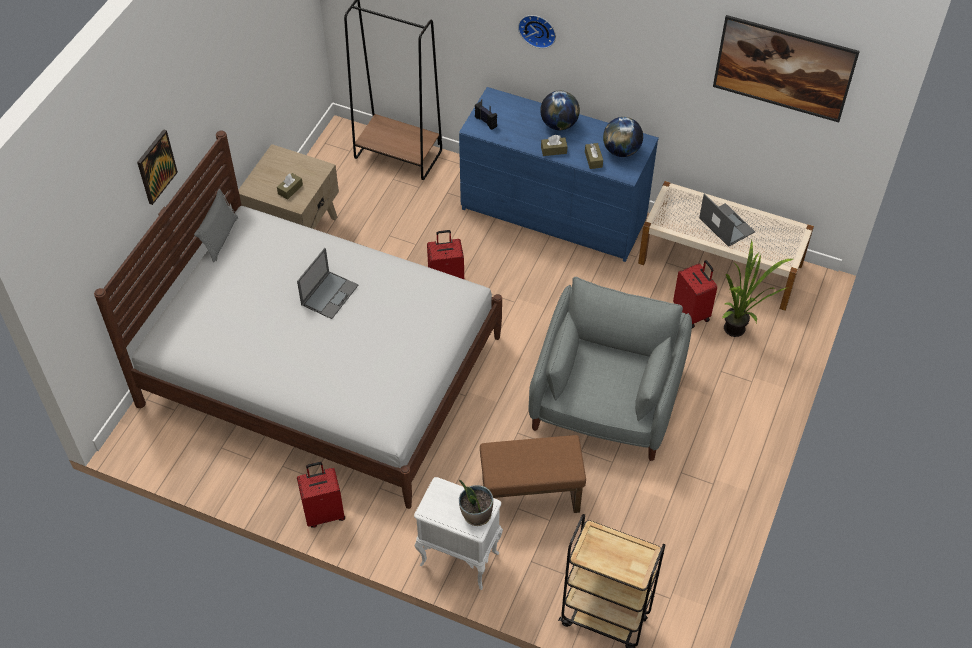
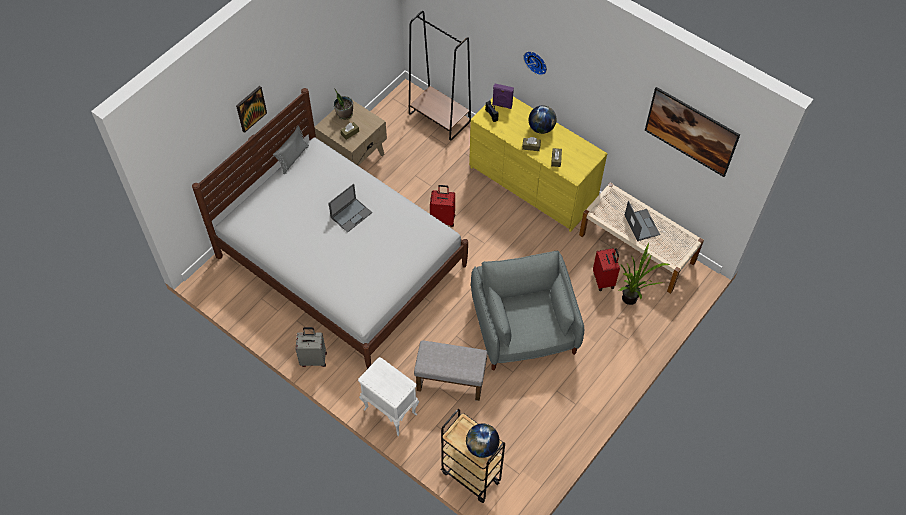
camera: 15 degrees right, 5 degrees up
red suitcase [297,462,345,528] -> grey suitcase [296,327,327,367]
blue dresser [459,87,659,262] -> yellow dresser [469,96,608,232]
potted plant [459,479,493,526] -> potted plant moved to [334,88,353,120]
brown ottoman [480,435,586,513] -> grey ottoman [414,340,488,401]
grey armchair [529,277,692,461] -> grey armchair turned 45 degrees counterclockwise [471,251,584,370]
globe [603,117,643,157] -> globe moved to [466,424,500,458]
none -> purple speaker [492,84,514,109]

